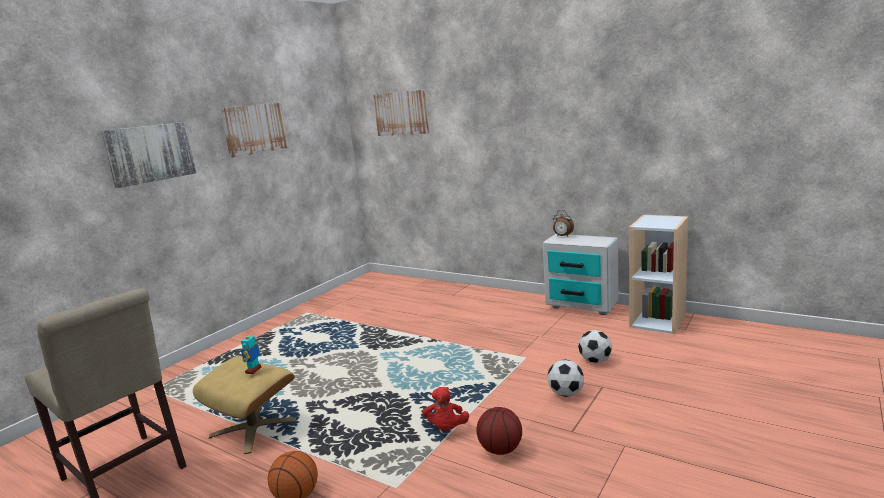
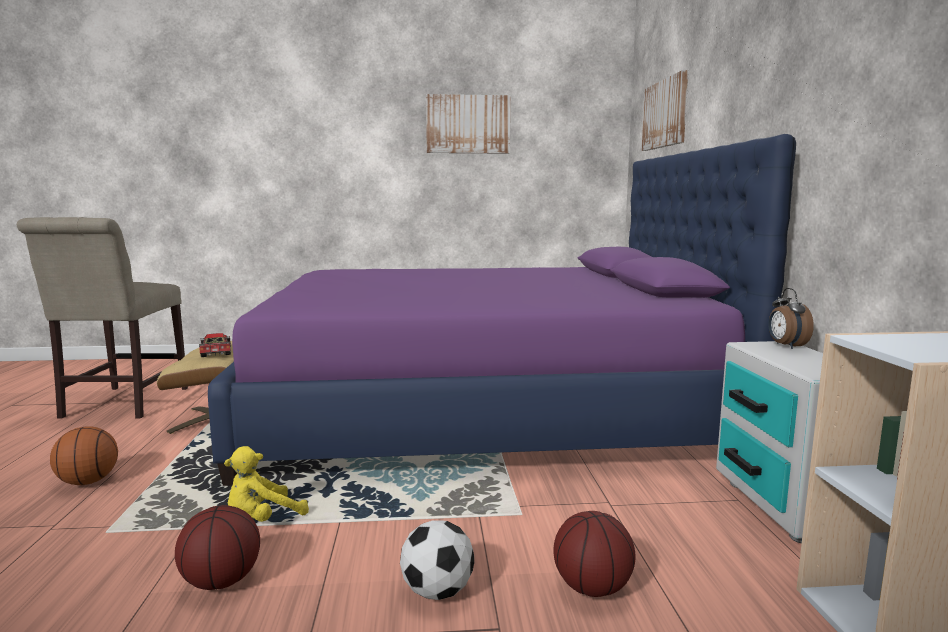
camera: 50 degrees right, 5 degrees down
picture [101,122,197,188] -> none
toy robot [241,333,261,374] -> toy car [199,333,231,357]
red plush toy [422,387,469,430] -> yellow plush toy [224,446,309,522]
football [578,330,612,363] -> basketball [553,511,635,597]
none -> purple bed [208,134,796,486]

